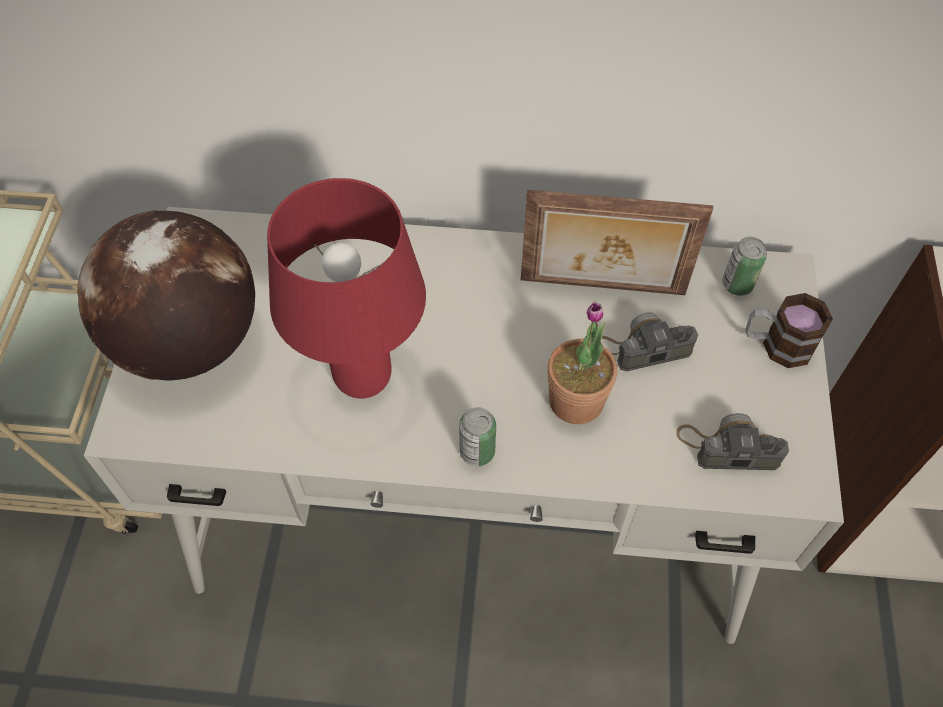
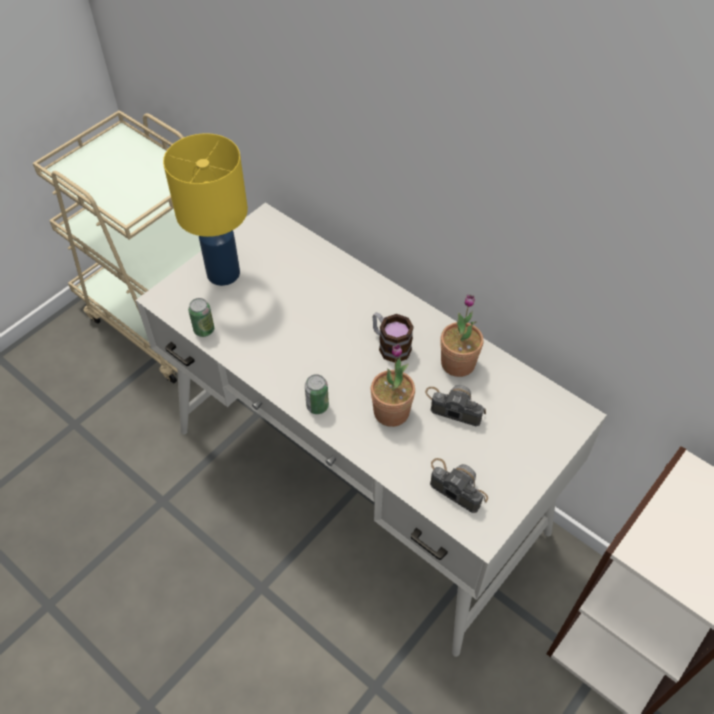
camera: 35 degrees right, 5 degrees down
globe [77,210,255,380] -> yellow table lamp [163,133,248,286]
red table lamp [267,178,426,399] -> none
picture frame [521,190,713,295] -> potted plant [441,294,483,377]
can [722,237,767,296] -> can moved to [188,298,214,337]
mug [745,293,833,368] -> mug moved to [372,312,414,363]

